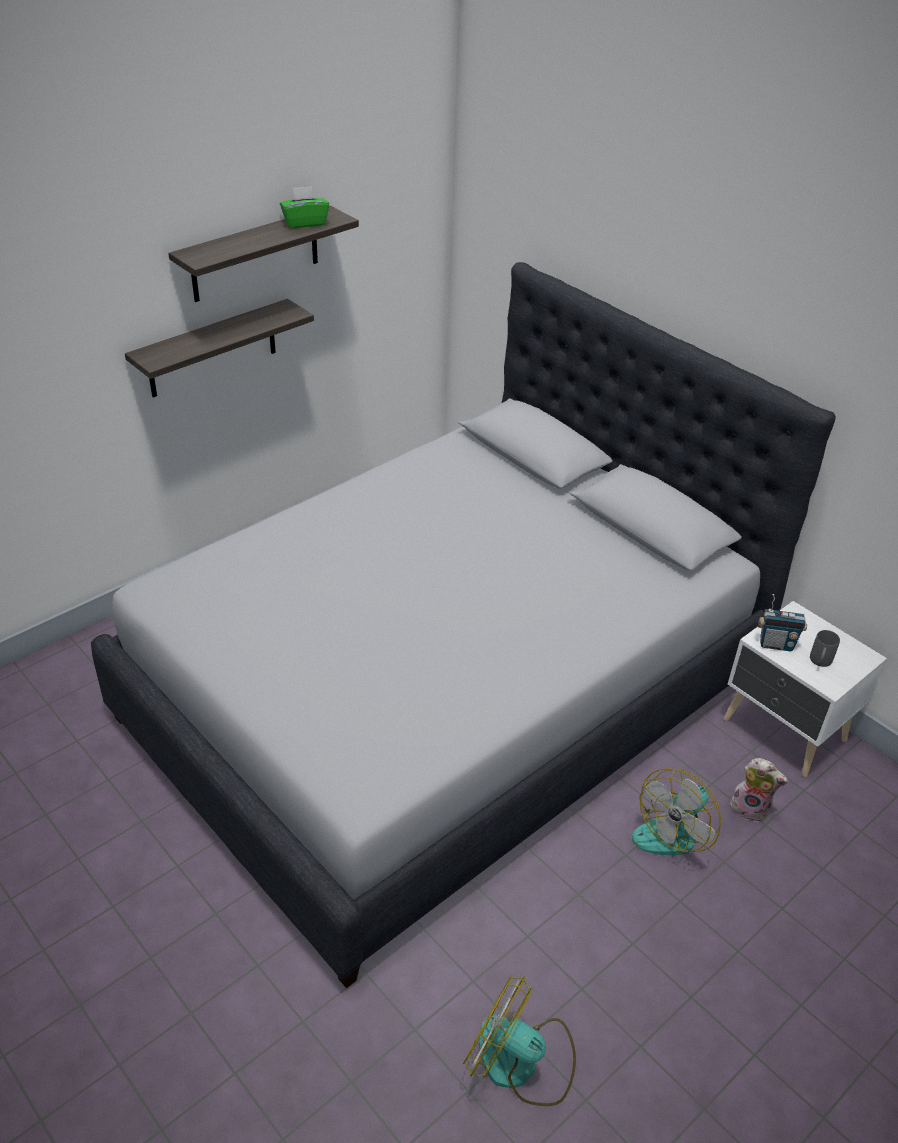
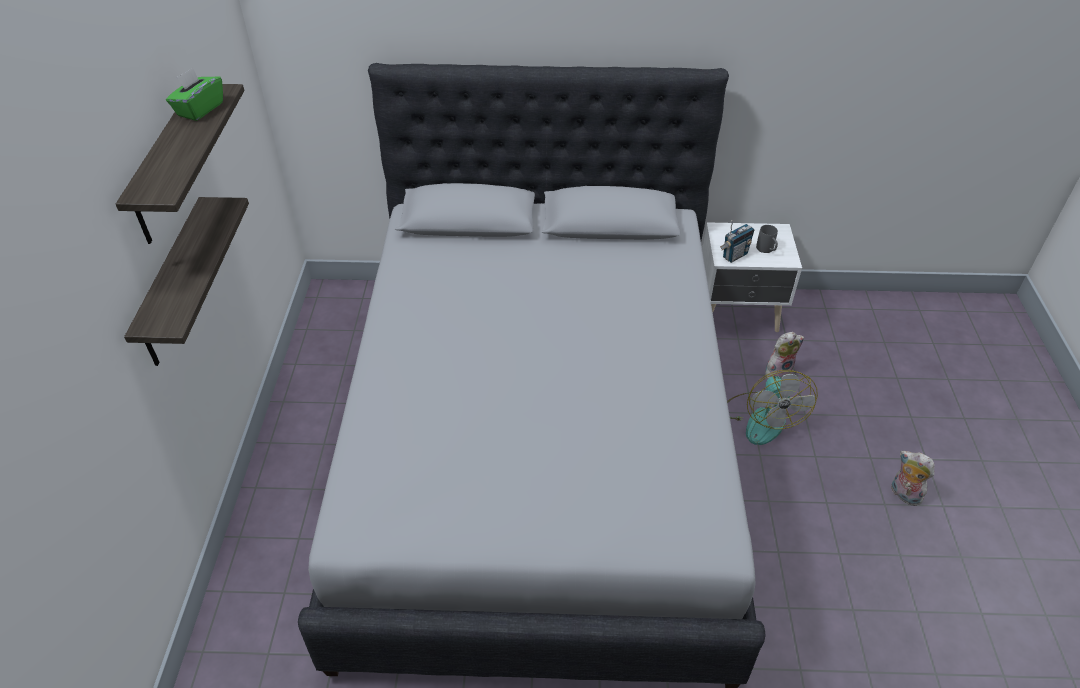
camera: 45 degrees left, 5 degrees up
fan [463,975,576,1106] -> none
none -> plush toy [891,451,935,506]

